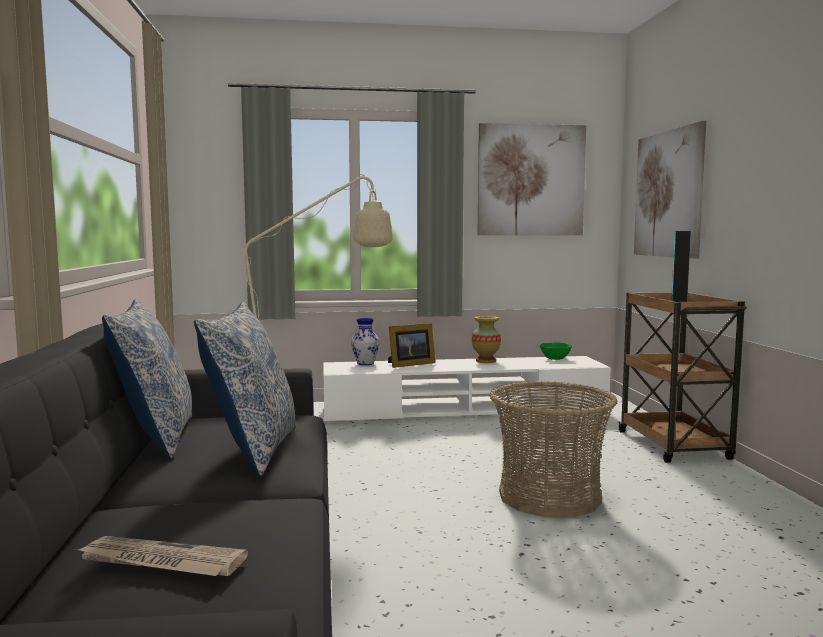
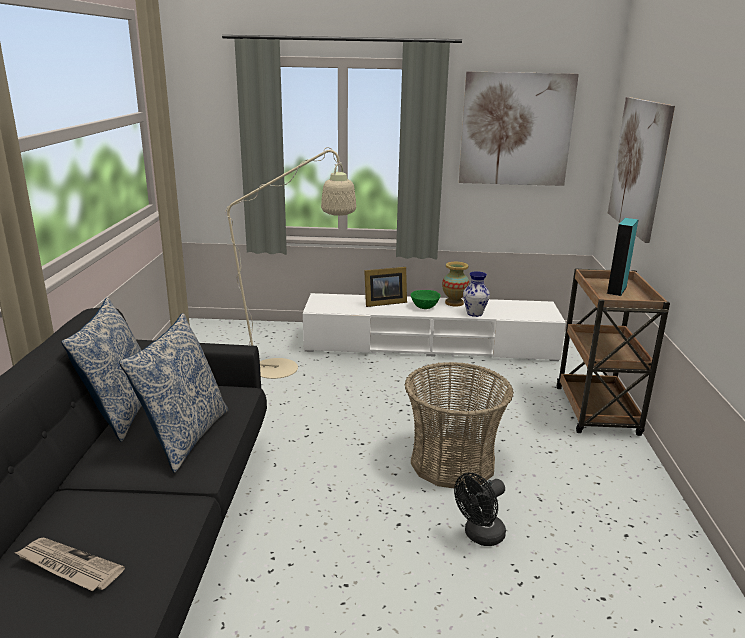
camera: 10 degrees right, 15 degrees up
vase [351,318,380,365] -> vase moved to [463,271,490,317]
green bowl [540,342,572,360] -> green bowl moved to [411,290,440,309]
none -> black fan [454,473,506,546]

